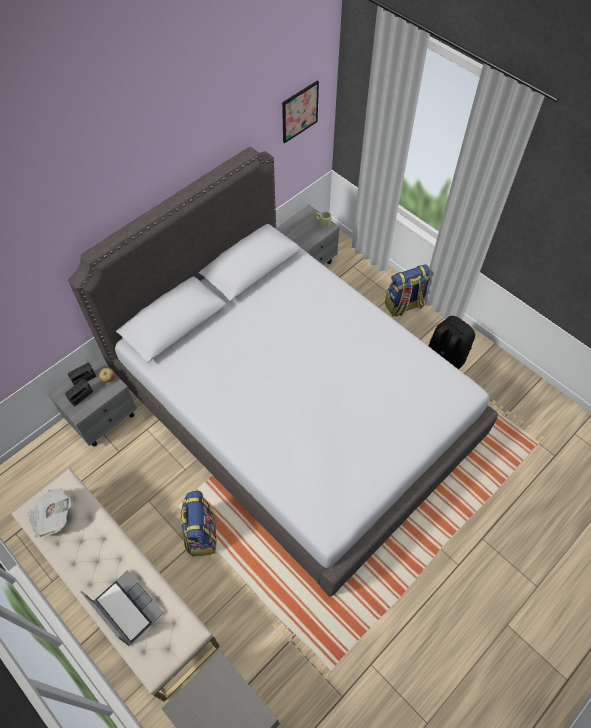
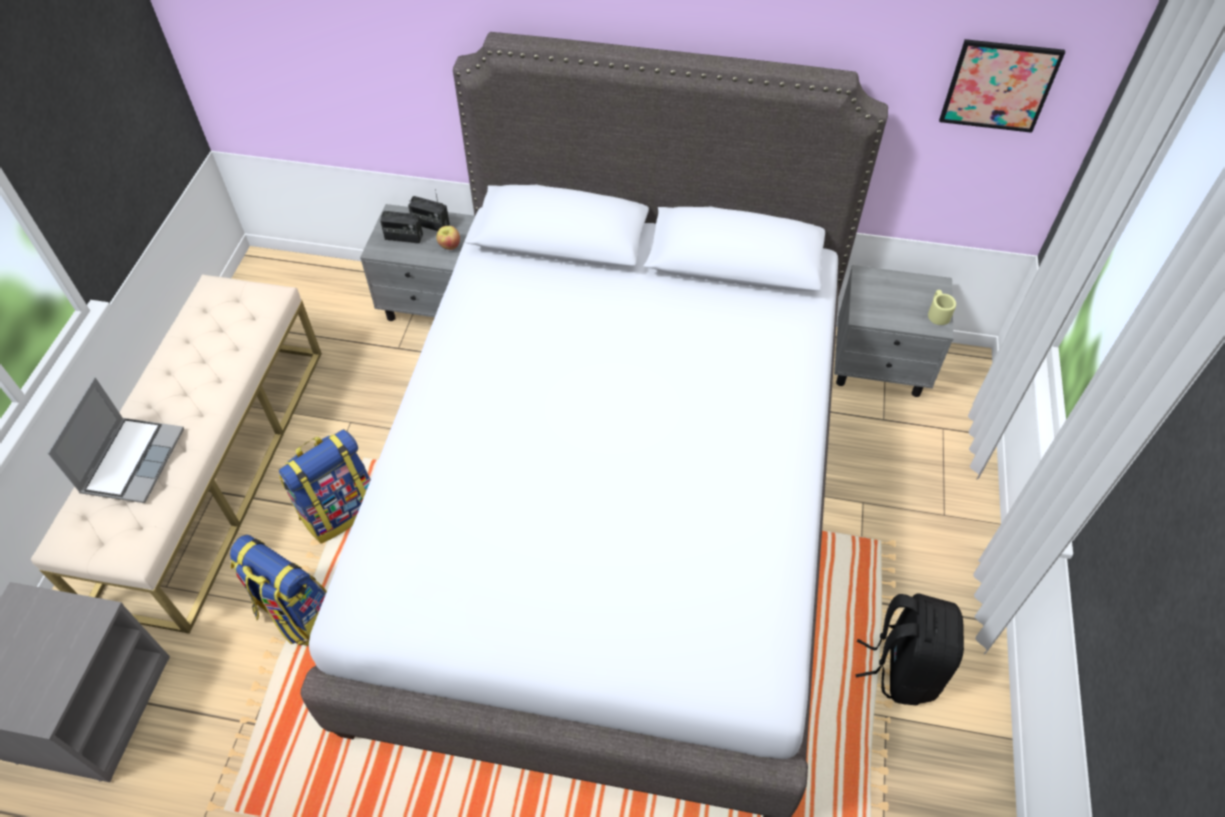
camera: 55 degrees right, 5 degrees down
newspaper [27,488,71,538] -> none
backpack [385,265,430,316] -> backpack moved to [230,535,327,645]

